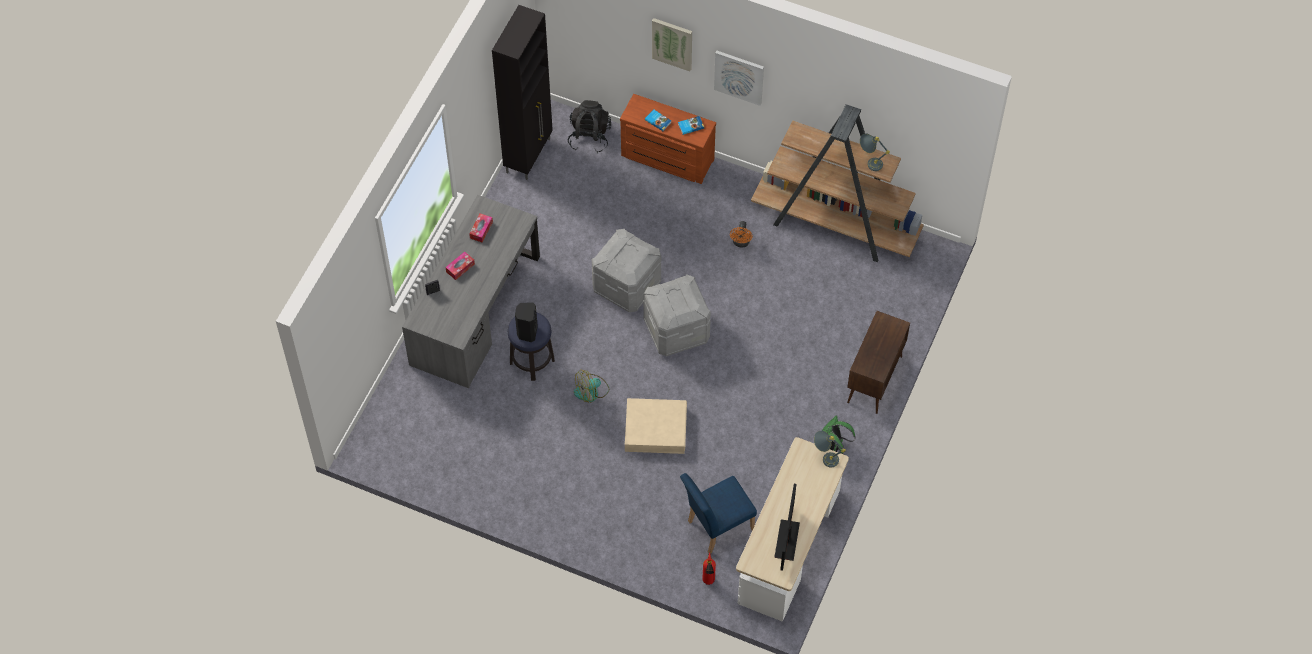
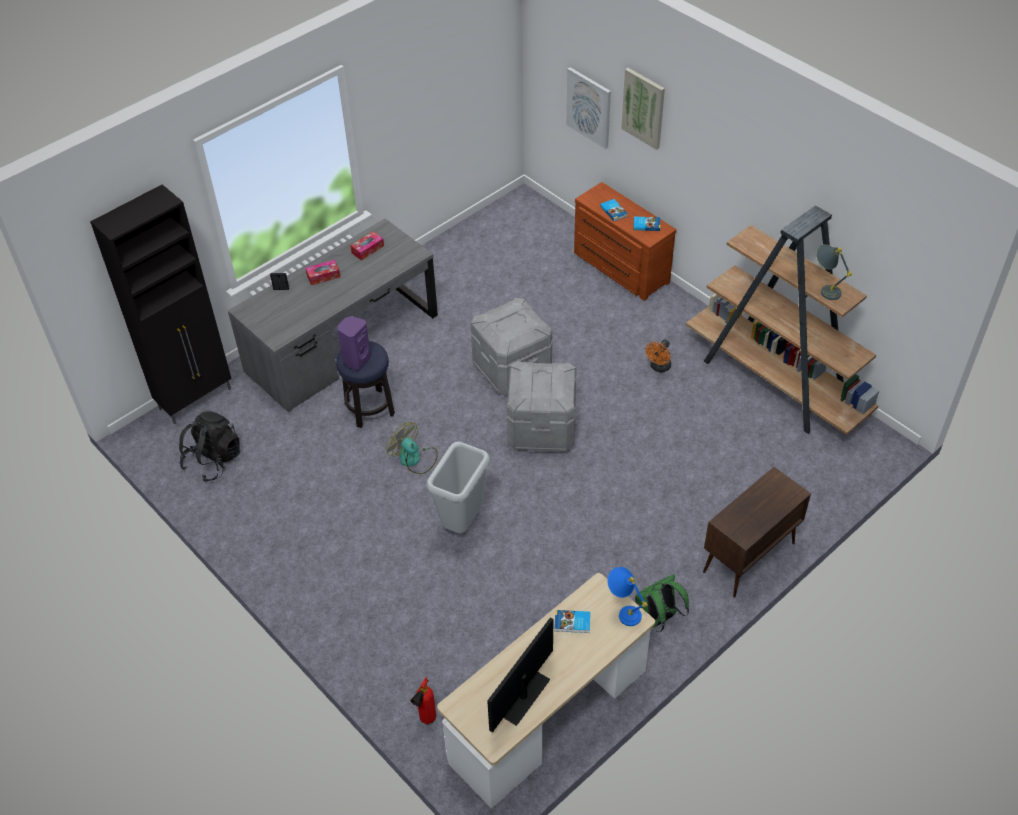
camera: 25 degrees right, 10 degrees down
black cabinet [492,5,553,180] -> black cabinet moved to [90,184,232,424]
black speaker [515,303,538,342] -> purple speaker [338,316,371,371]
black backpack [567,100,611,153] -> black backpack moved to [179,411,240,482]
fan [574,370,609,403] -> fan turned 45 degrees clockwise [386,422,438,474]
beige storage box [625,398,687,454] -> grey trash can [427,442,490,533]
blue chair [680,473,757,554] -> none
picture [714,51,764,106] -> picture moved to [566,67,611,149]
grey table lamp [814,431,846,467] -> blue table lamp [608,567,648,626]
none -> book [554,610,590,633]

